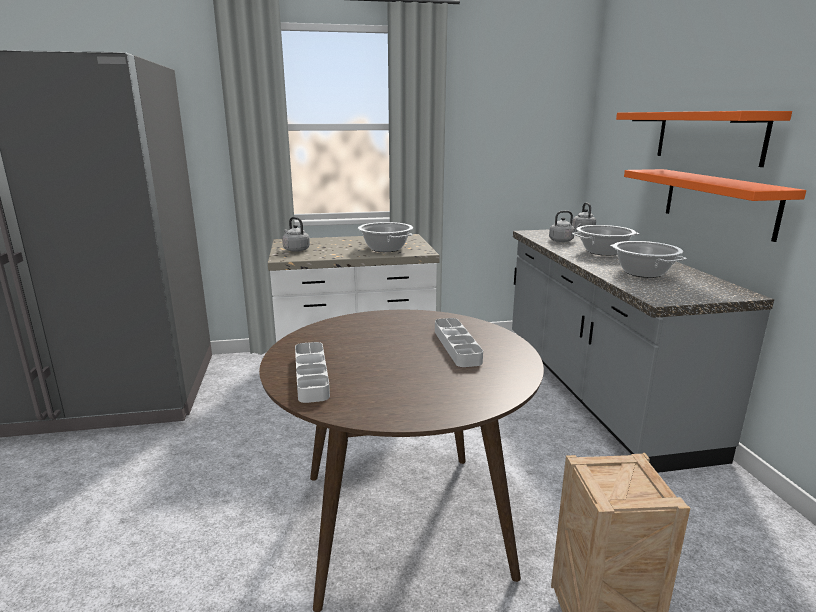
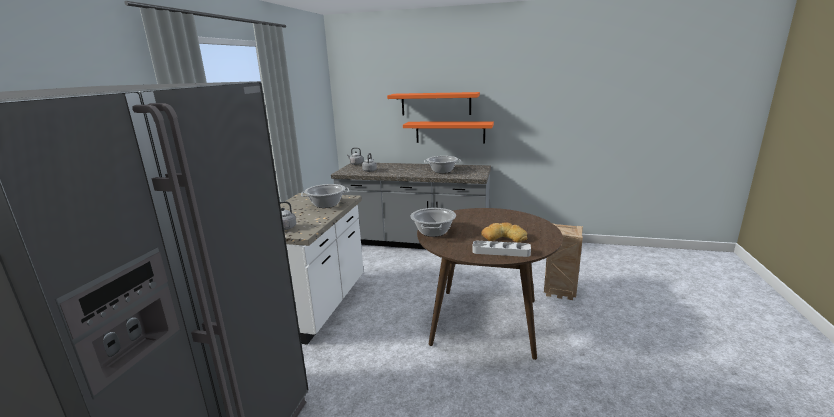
camera: 65 degrees left, 0 degrees up
grey tray [435,318,483,367] -> none
cooking pot [572,225,639,256] -> cooking pot moved to [411,208,456,237]
none -> bread [481,222,527,242]

